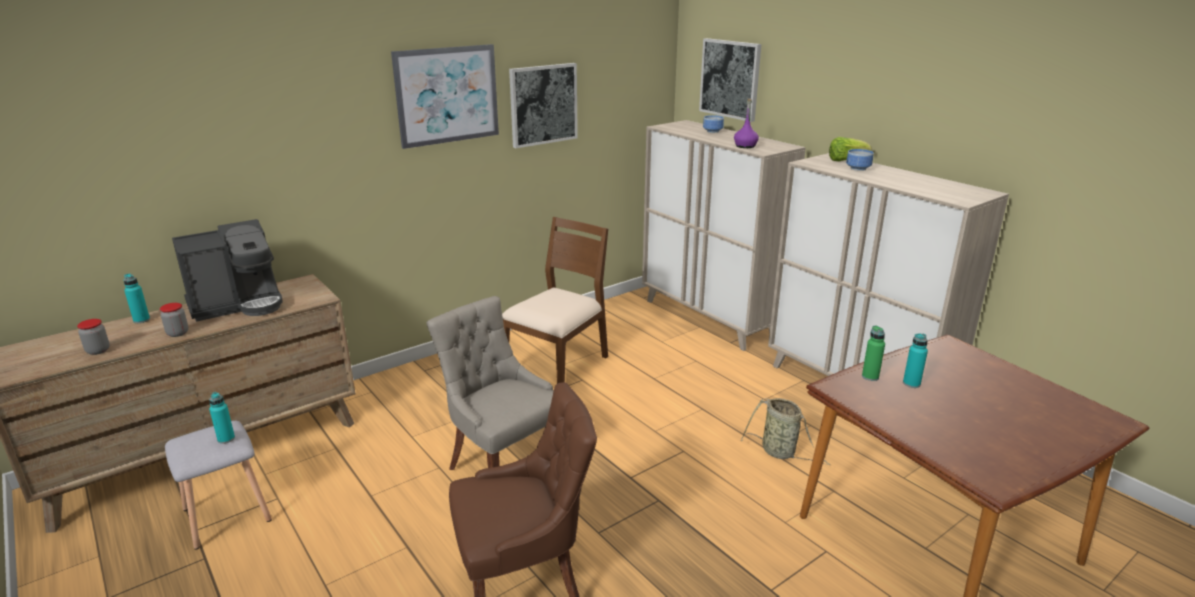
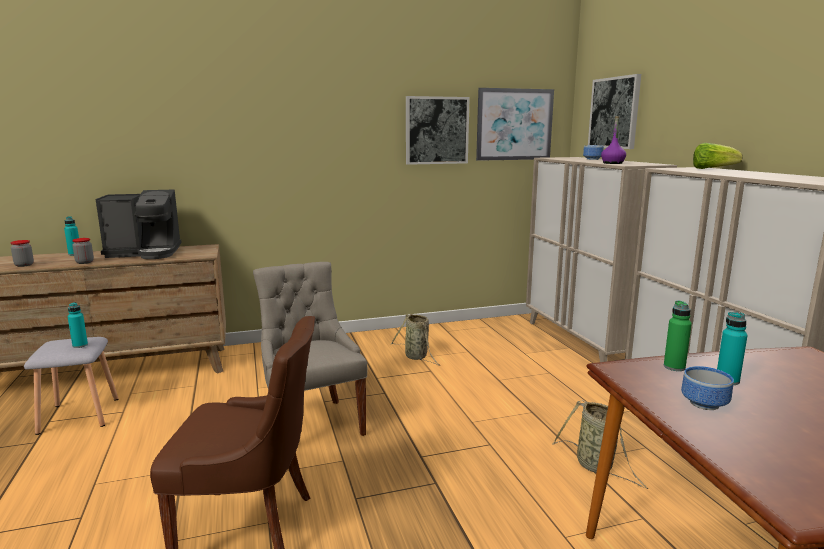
camera: 20 degrees right, 10 degrees down
picture [391,44,499,149] -> picture moved to [476,88,554,161]
brown chair [502,217,608,383] -> basket [390,313,440,365]
bowl [846,149,874,171] -> bowl moved to [681,366,734,410]

